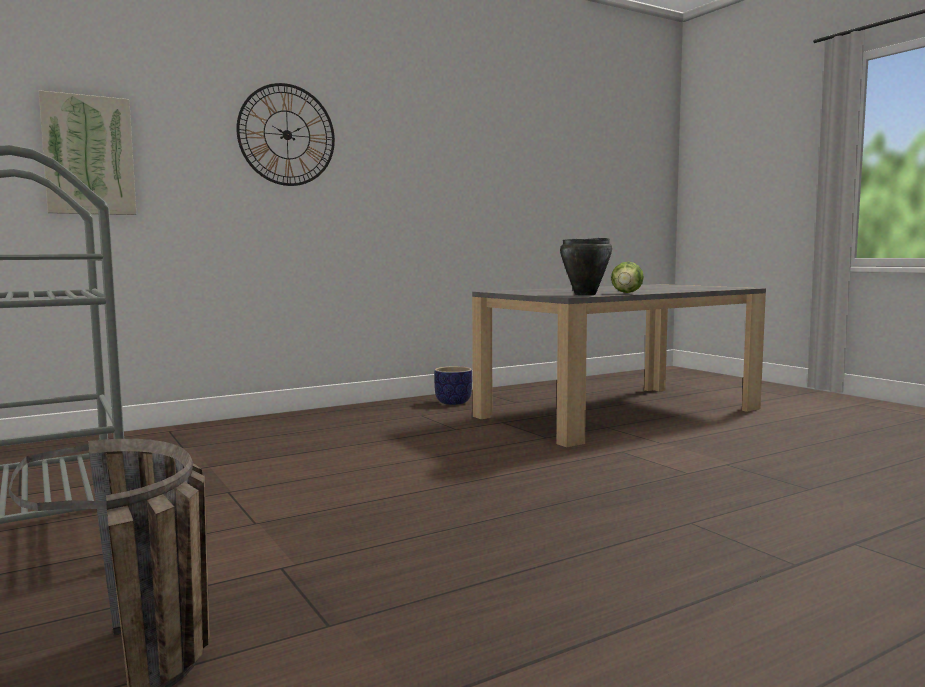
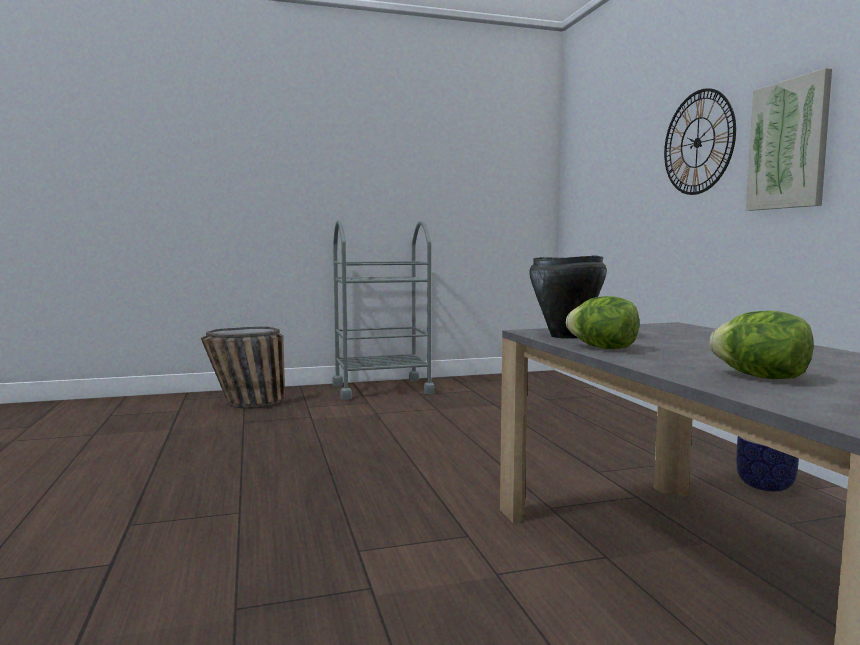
camera: 105 degrees right, 0 degrees up
picture [39,90,137,215] -> picture moved to [746,68,832,211]
none -> lettuce [710,311,814,379]

